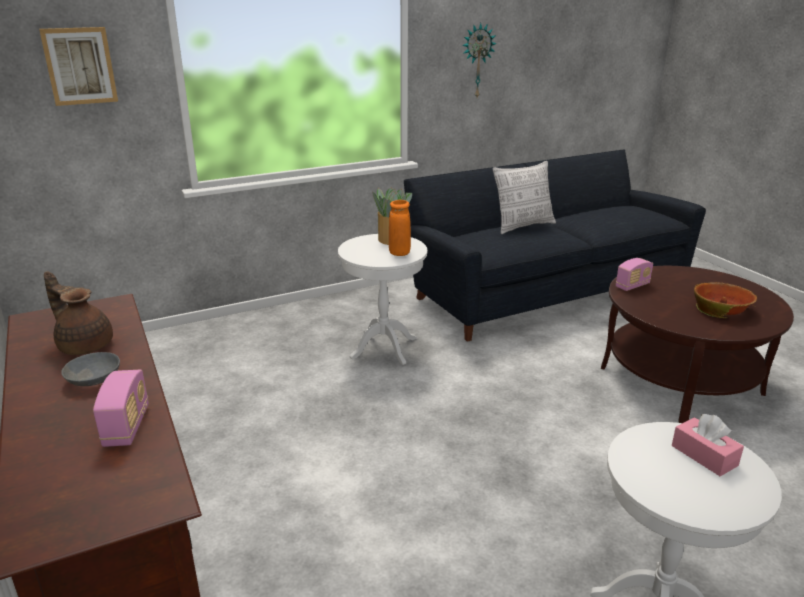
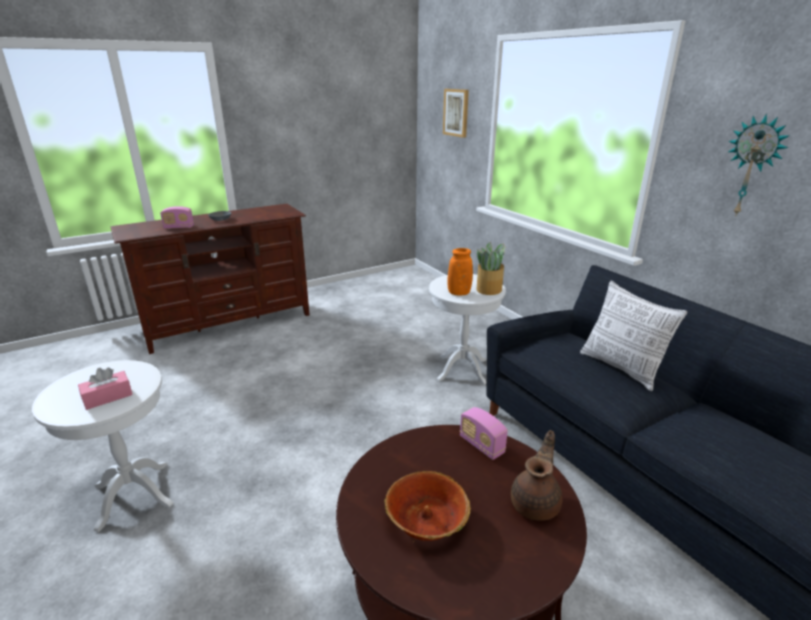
camera: 85 degrees right, 0 degrees up
brown teapot [44,271,113,355] -> brown teapot moved to [511,430,563,521]

